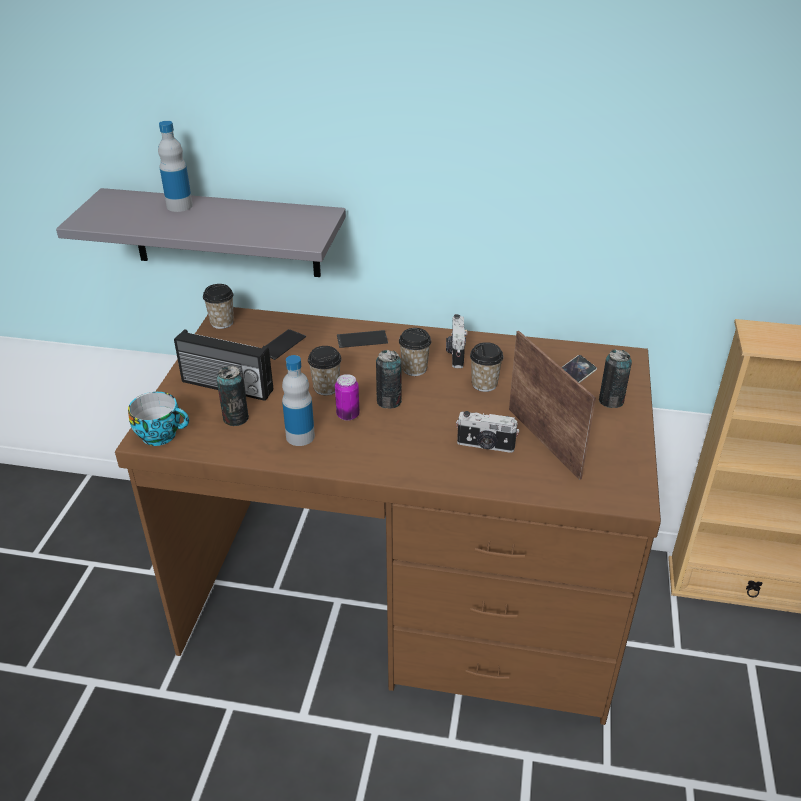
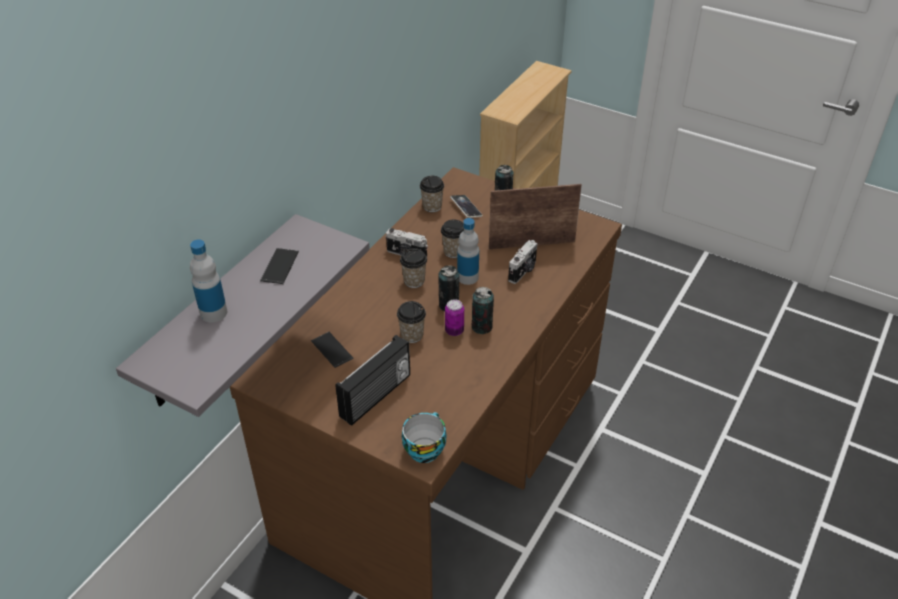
camera: 70 degrees left, 5 degrees up
cup [203,284,234,329] -> cup moved to [420,176,444,212]
can [217,366,249,426] -> can moved to [472,287,494,334]
bottle [282,355,315,446] -> bottle moved to [457,218,479,285]
phone [337,330,388,348] -> phone moved to [260,248,299,284]

